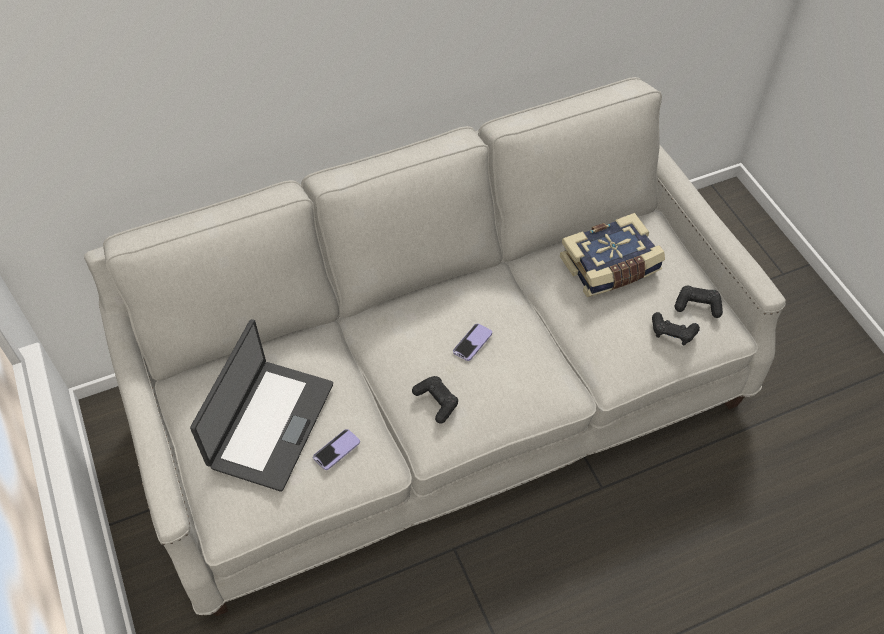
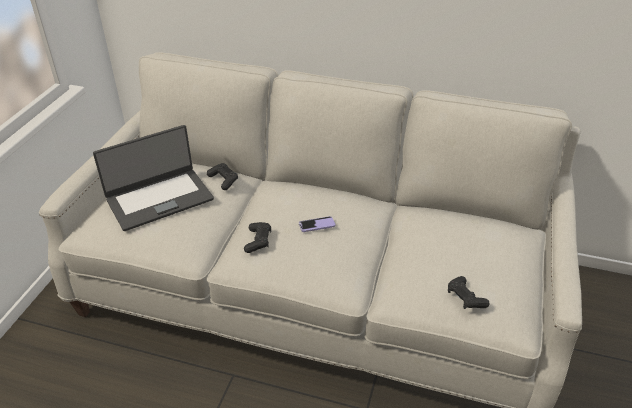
camera: 40 degrees right, 15 degrees down
phone [313,429,360,470] -> none
book [560,213,665,297] -> none
black game controller [675,286,723,318] -> black game controller moved to [207,163,238,190]

